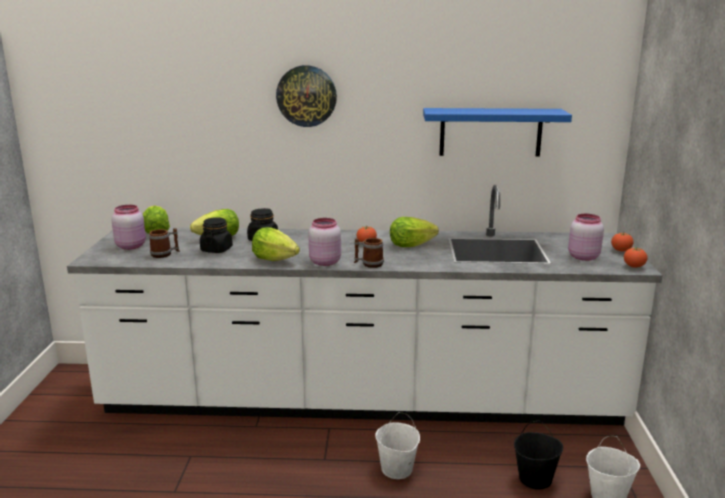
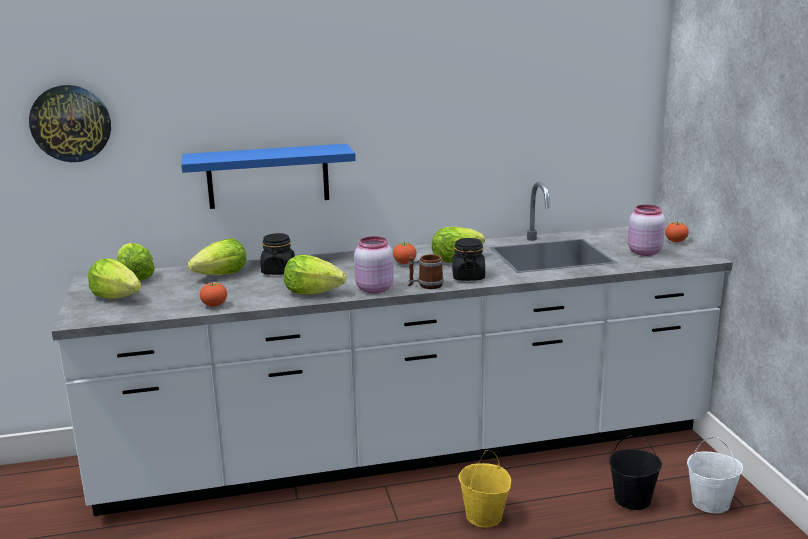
camera: 15 degrees left, 0 degrees up
pink jar [111,205,146,250] -> lettuce [88,258,141,299]
mug [149,228,180,258] -> none
black jar [200,217,233,253] -> black jar moved to [452,238,485,281]
wall clock [276,65,337,127] -> wall clock moved to [29,85,111,162]
white bucket [375,412,420,479] -> yellow bucket [459,450,511,528]
blue shelf [423,108,572,157] -> blue shelf moved to [181,144,356,209]
tomato [624,247,648,268] -> tomato moved to [200,281,227,307]

